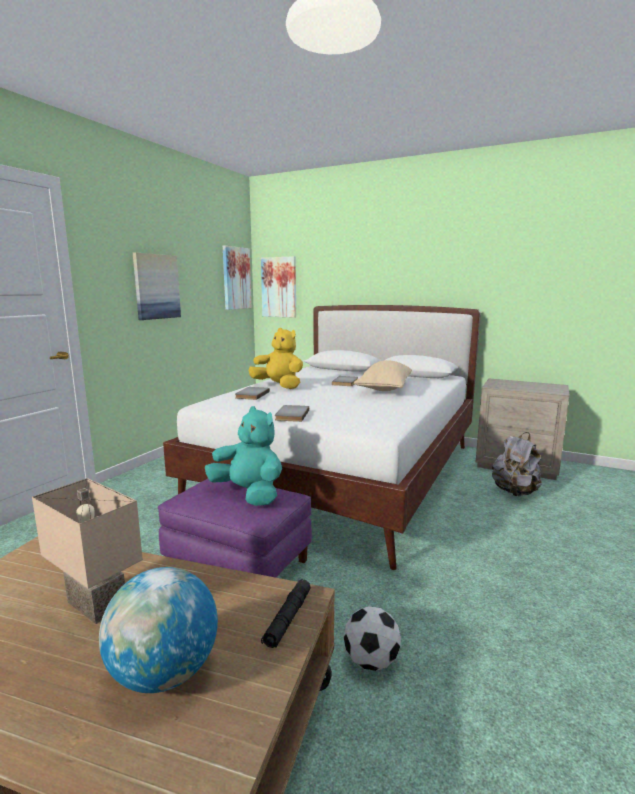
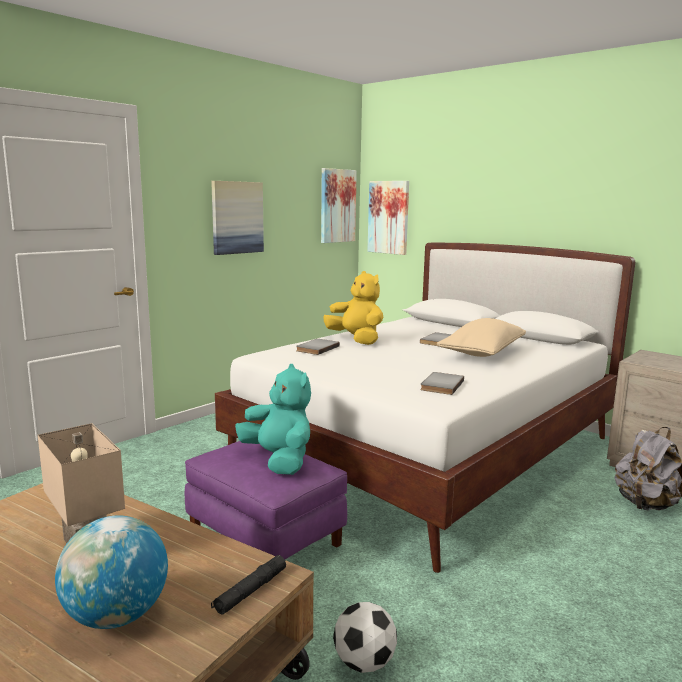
camera: 15 degrees right, 0 degrees up
grey book [275,405,309,422] -> grey book moved to [420,372,464,395]

